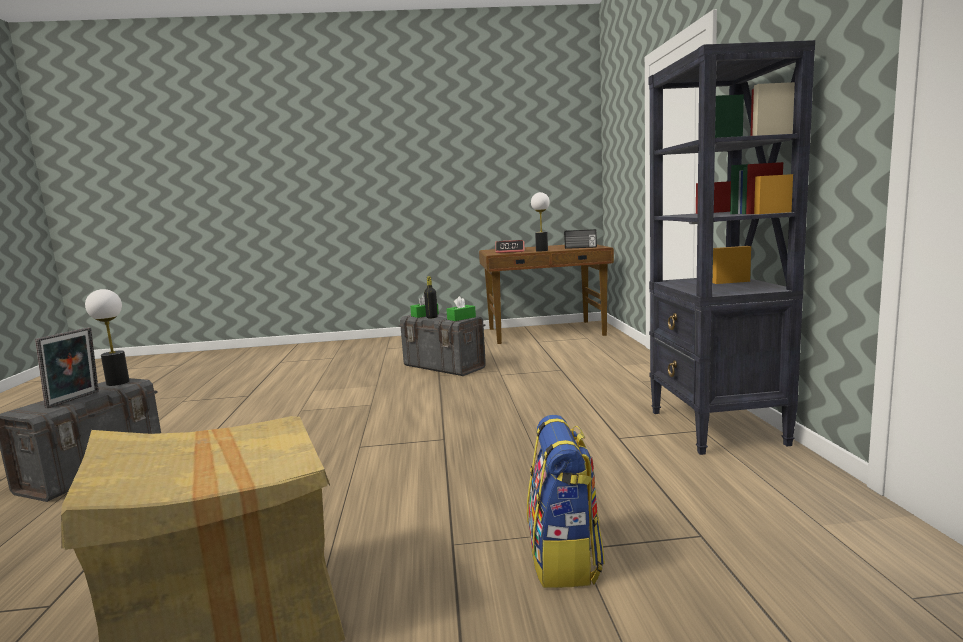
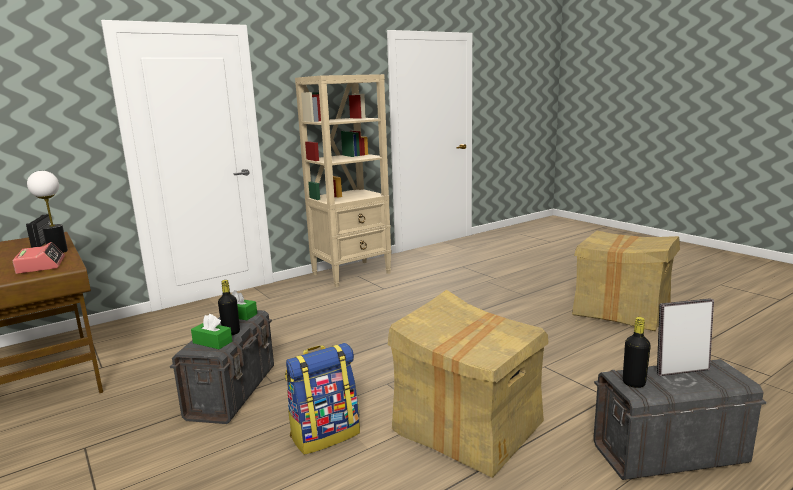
camera: 120 degrees left, 5 degrees up
table lamp [85,289,130,386] -> black bottle [623,317,651,388]
backpack [527,415,605,588] -> backpack moved to [285,343,360,455]
black bookcase [649,40,815,455] -> beige bookcase [295,74,391,288]
none -> cardboard box [388,290,548,478]

